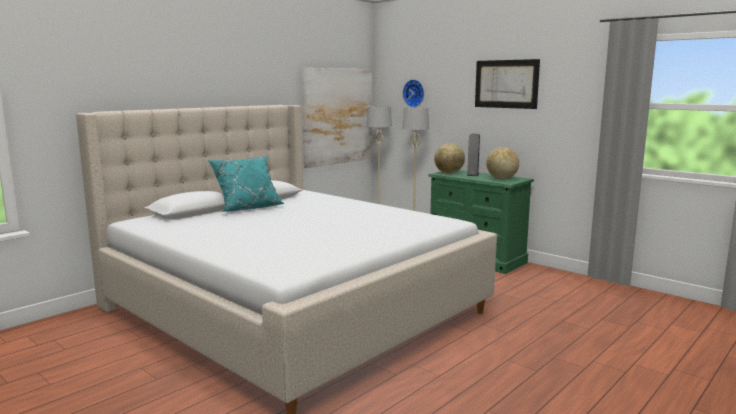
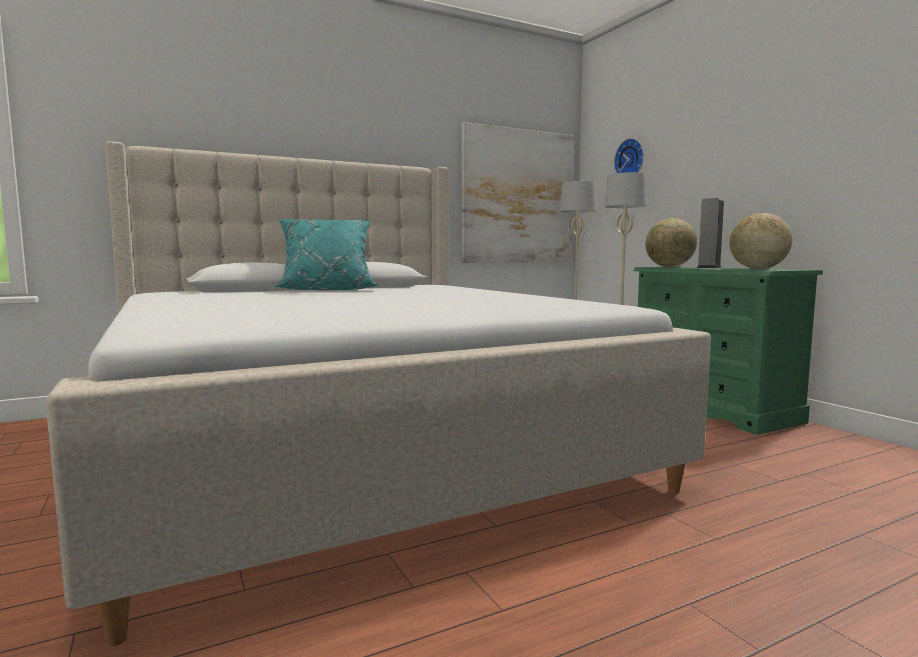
camera: 20 degrees right, 5 degrees down
picture [475,59,540,109] -> none

